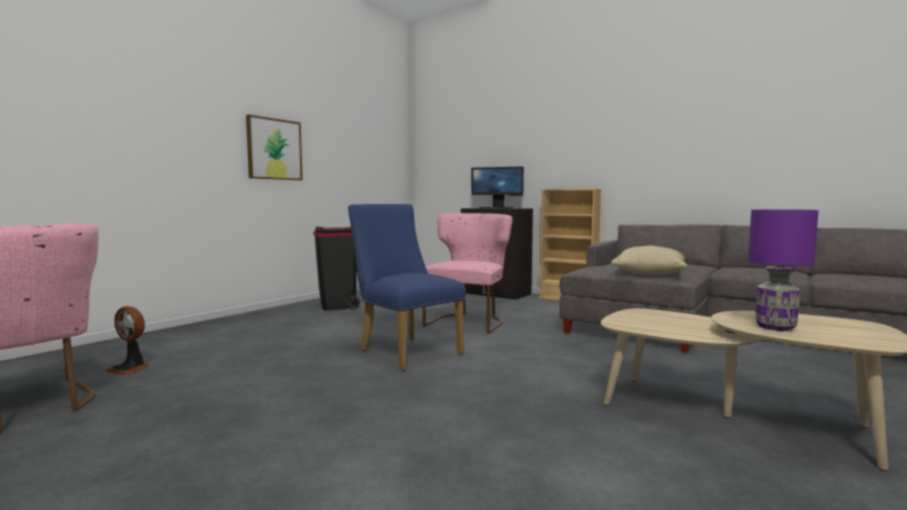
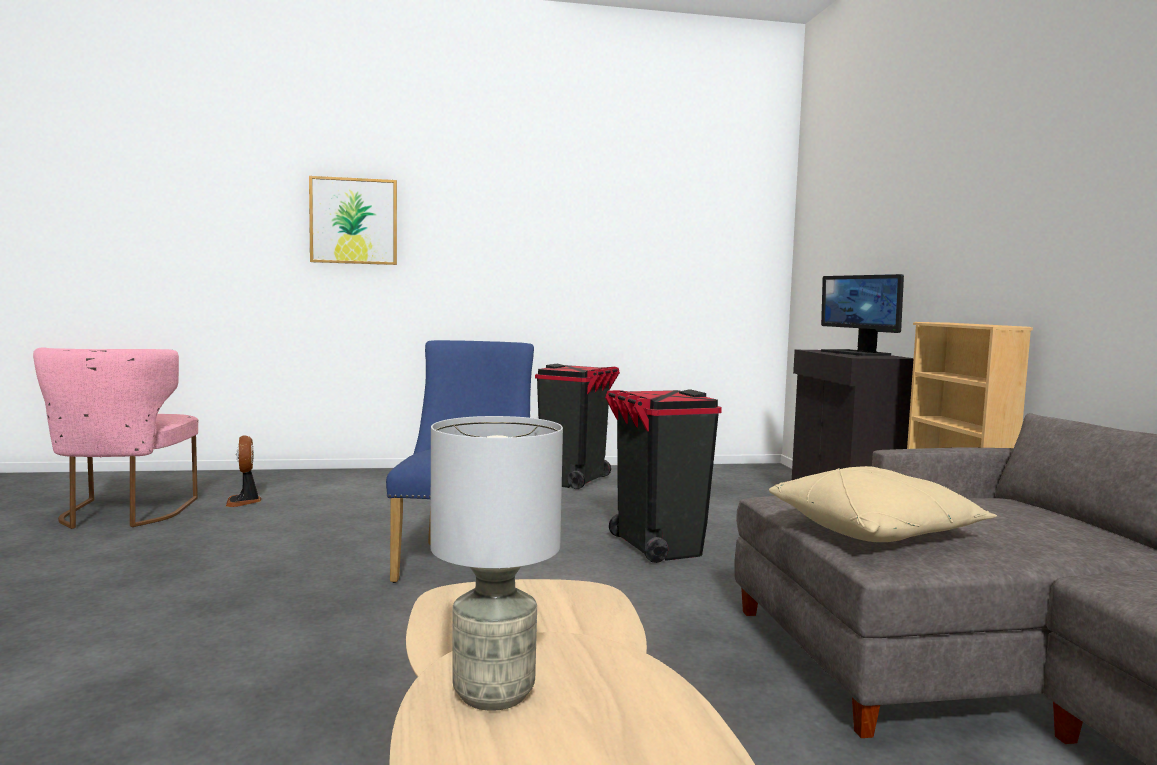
camera: 45 degrees right, 0 degrees up
picture [246,114,303,180] -> picture moved to [309,176,397,265]
pink chair [423,213,513,334] -> black trash can [605,389,722,563]
purple table lamp [748,209,819,331] -> grey table lamp [430,416,563,711]

